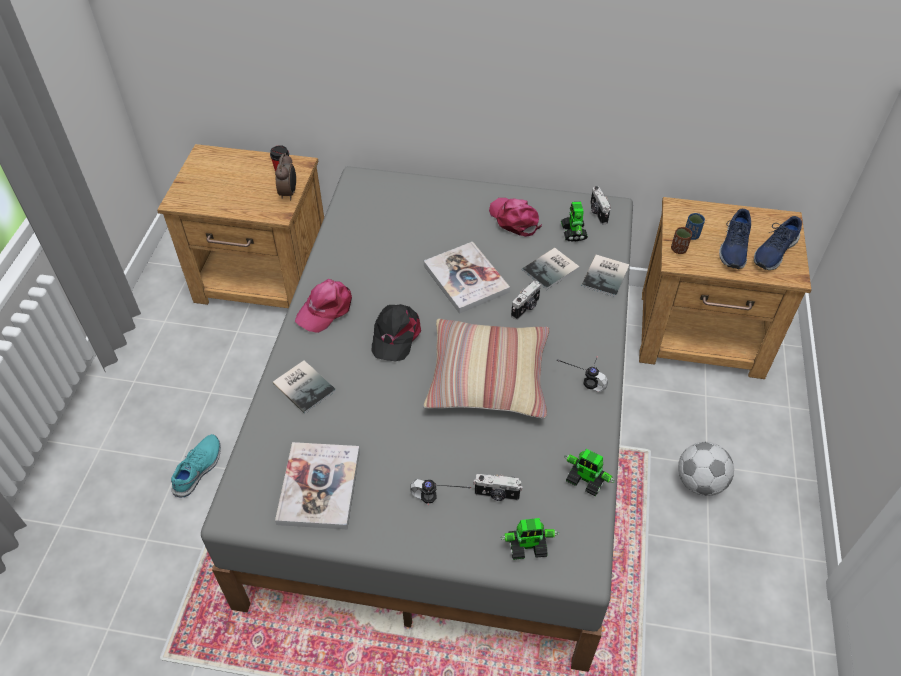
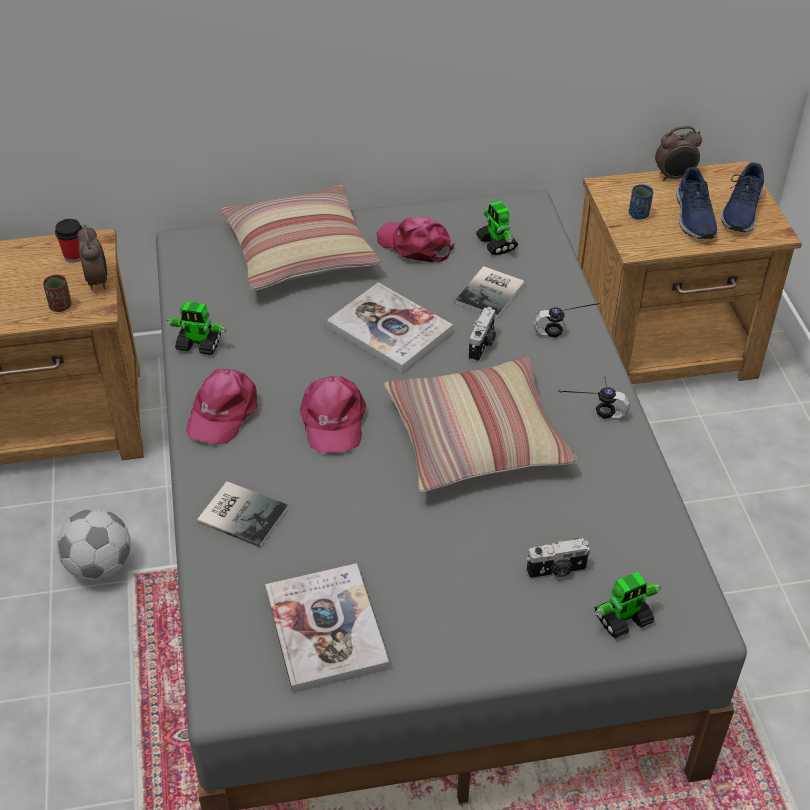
camera: 20 degrees left, 5 degrees down
turquoise shoe [171,434,221,497] -> none
black cap [372,304,421,361] -> pink cap [300,377,366,453]
headphones [410,479,471,505] -> headphones moved to [533,302,600,338]
toy robot [564,449,615,496] -> toy robot moved to [167,301,227,355]
book [581,255,630,297] -> none
camera [590,186,611,224] -> none
brown cup [671,227,692,254] -> brown cup moved to [43,274,71,312]
football [678,442,734,496] -> football moved to [57,509,131,581]
none -> pillow [221,185,381,291]
none -> alarm clock [655,126,702,181]

